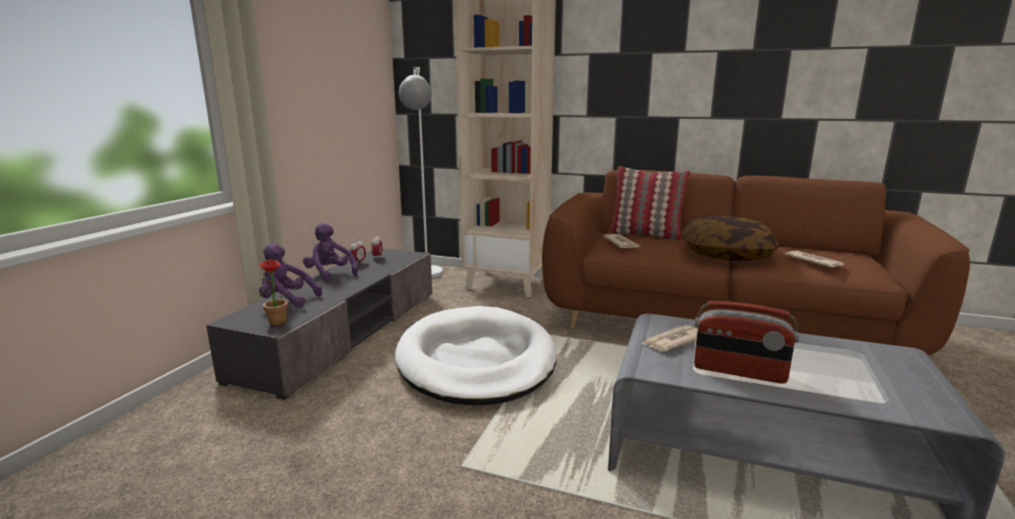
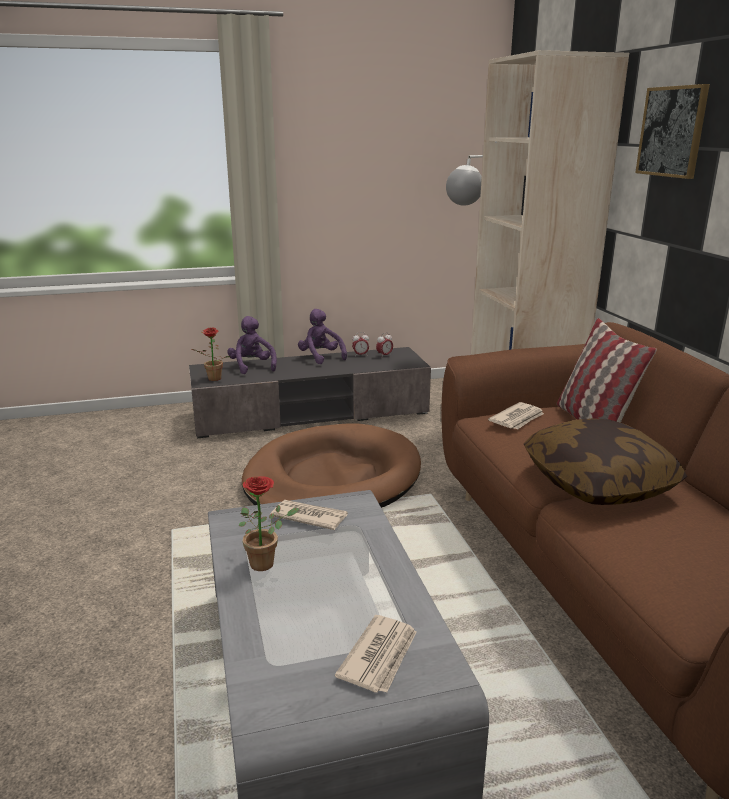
camera: 55 degrees right, 5 degrees up
purple plush toy [303,223,358,282] -> purple plush toy turned 45 degrees counterclockwise [298,309,347,365]
white dog bed [395,306,557,405] -> brown dog bed [242,423,421,508]
radio [694,301,799,384] -> potted plant [239,476,299,571]
newspaper [784,250,844,268] -> newspaper moved to [335,615,417,693]
none -> picture [635,84,710,179]

